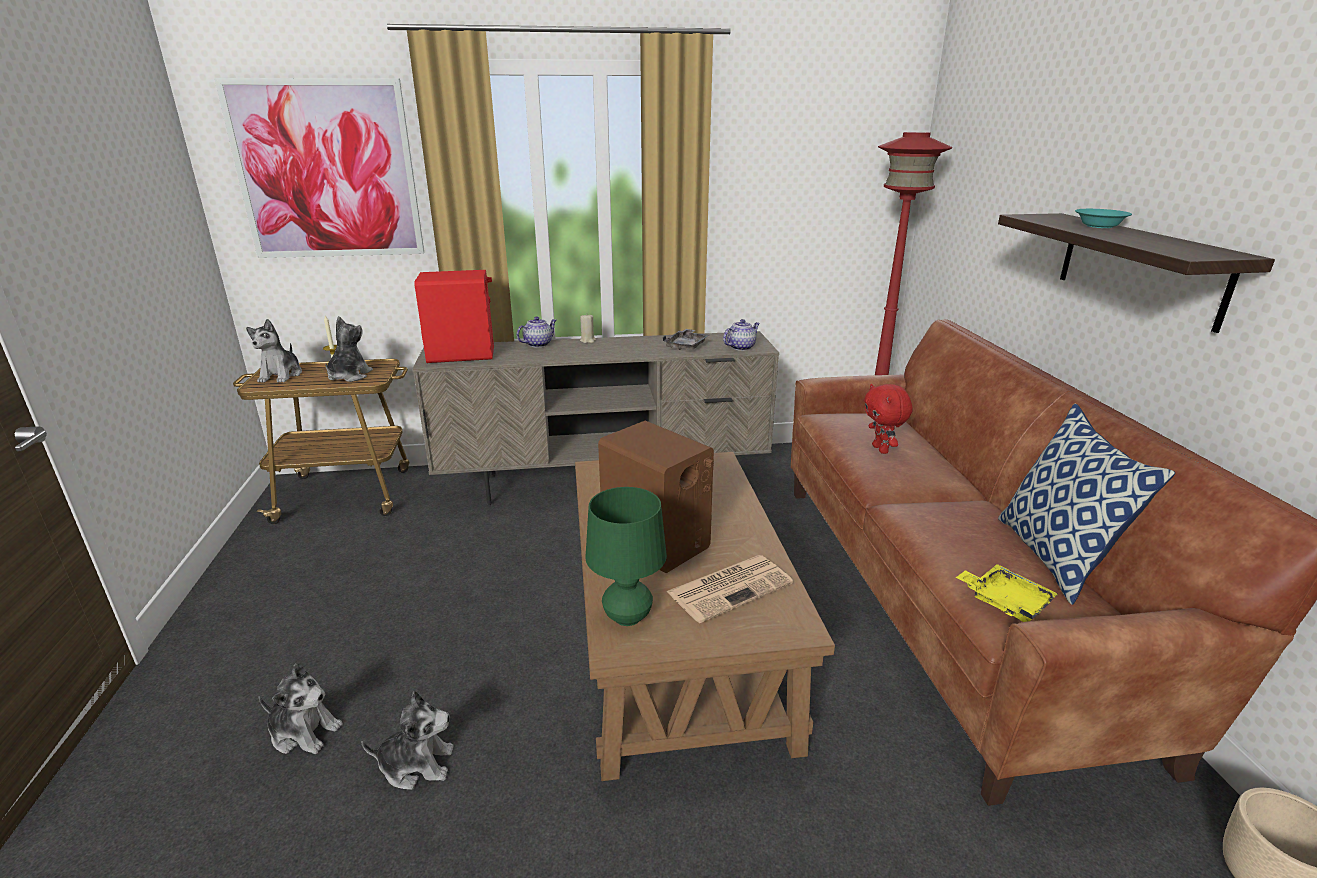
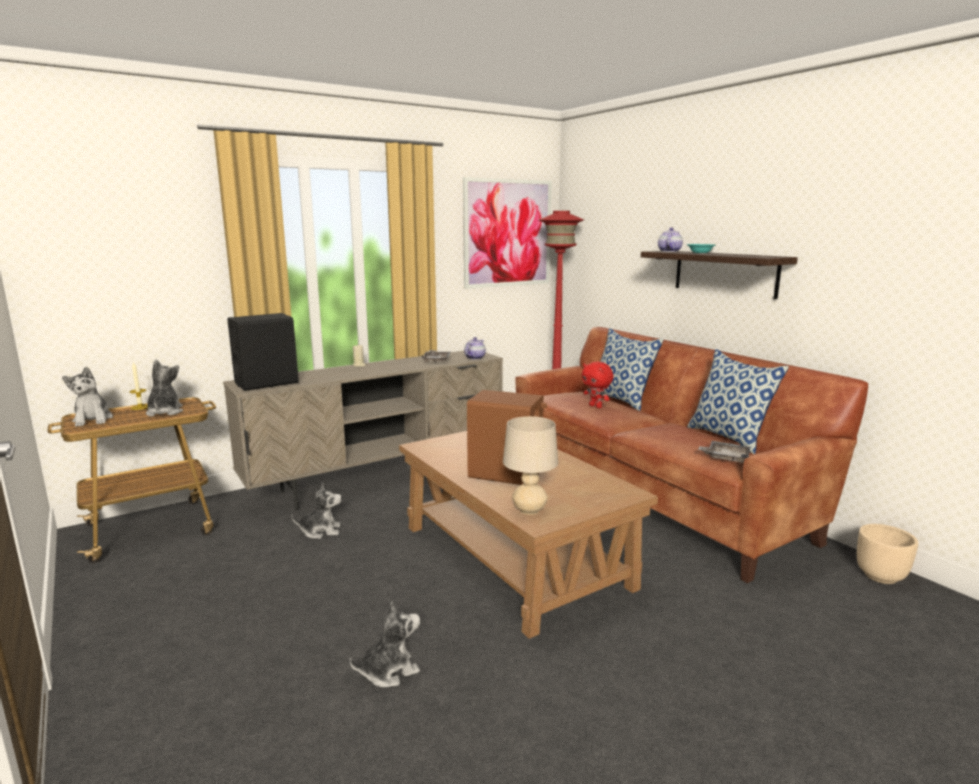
camera: 25 degrees left, 10 degrees down
picture [214,78,424,258] -> picture moved to [463,177,552,289]
plush toy [259,663,343,754] -> plush toy moved to [291,482,342,539]
red speaker [414,270,494,363] -> black speaker [227,313,299,391]
teapot [517,316,556,348] -> teapot moved to [658,227,683,252]
green table lamp [585,487,667,626] -> beige table lamp [503,416,558,515]
newspaper [666,555,793,623] -> none
yellow tray [956,564,1058,622] -> grey tray [698,441,750,463]
none -> pillow [589,328,664,411]

